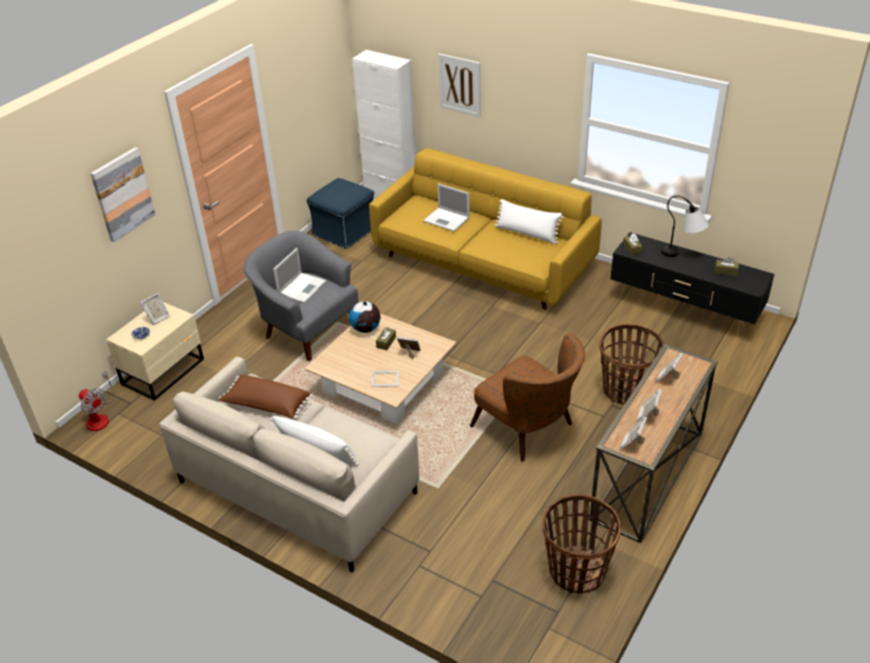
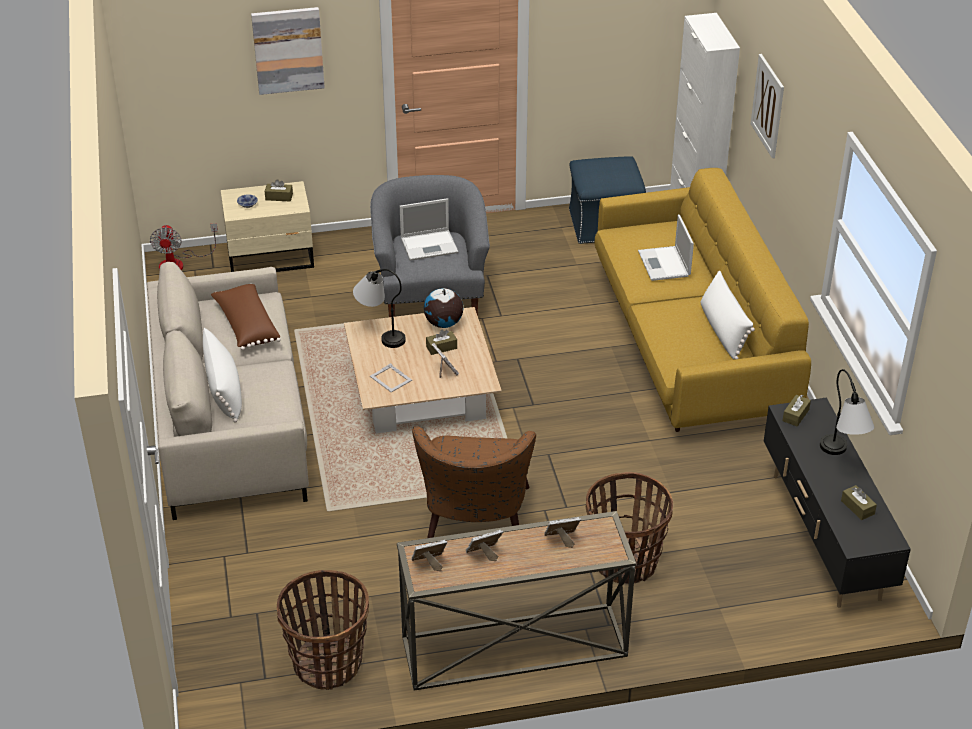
camera: 45 degrees right, 0 degrees up
picture frame [140,293,170,325] -> brown tissue box [265,179,293,201]
none -> table lamp [353,269,406,348]

